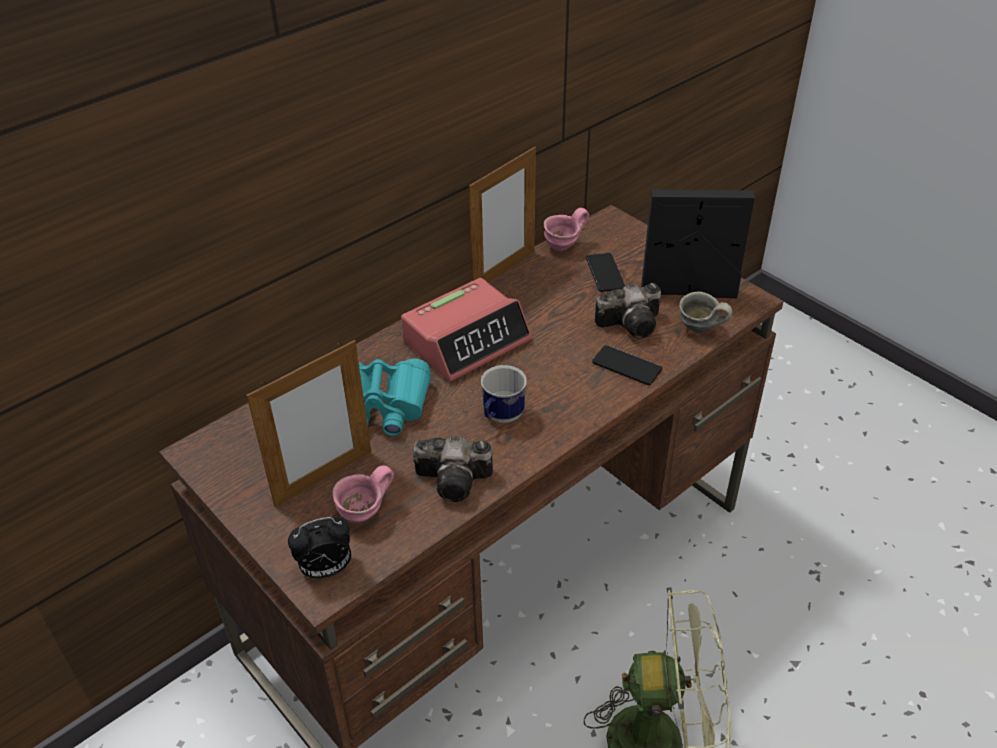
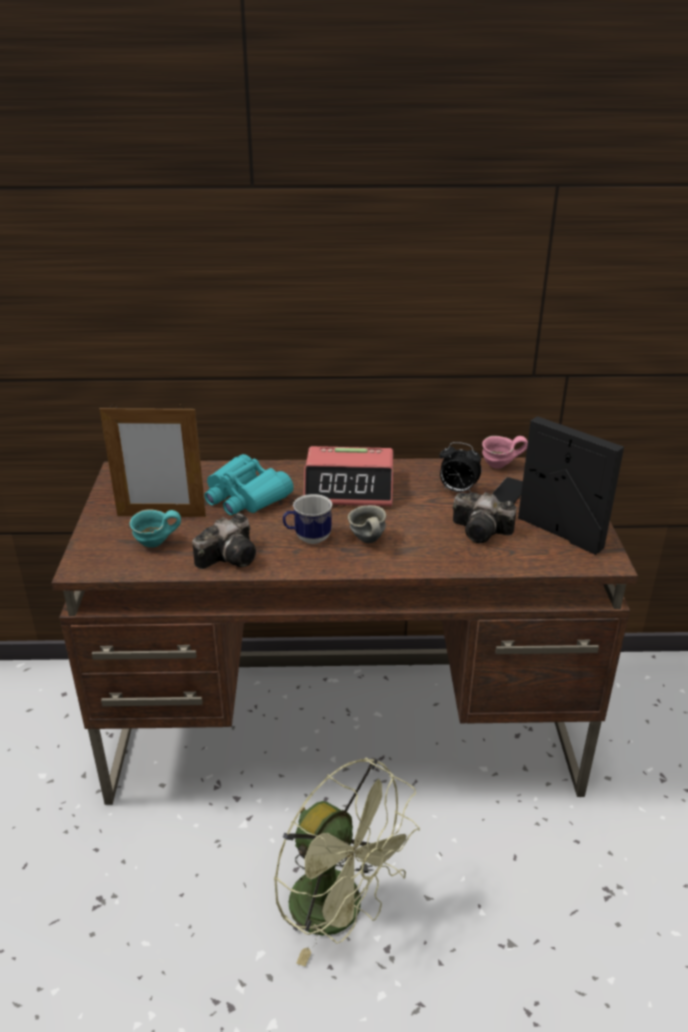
camera: 40 degrees right, 10 degrees down
alarm clock [288,517,351,579] -> alarm clock moved to [440,442,482,493]
pink mug [333,465,394,523] -> turquoise mug [130,509,181,548]
camera [413,436,493,502] -> camera turned 90 degrees counterclockwise [192,513,256,569]
picture frame [469,147,536,283] -> none
phone [592,345,662,385] -> none
grey mug [679,292,733,333] -> grey mug moved to [348,505,386,543]

